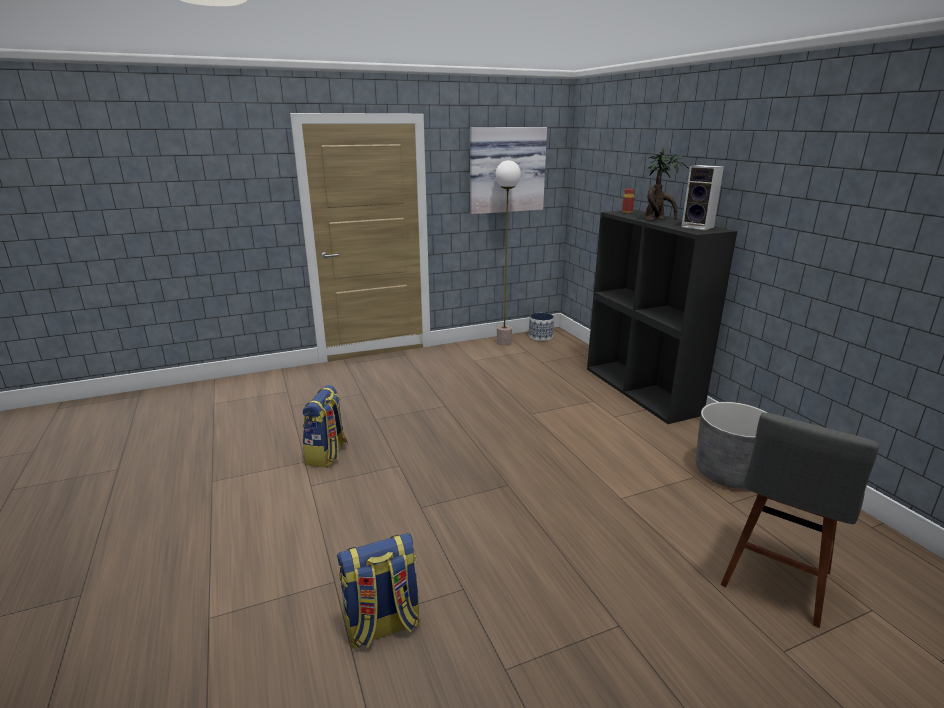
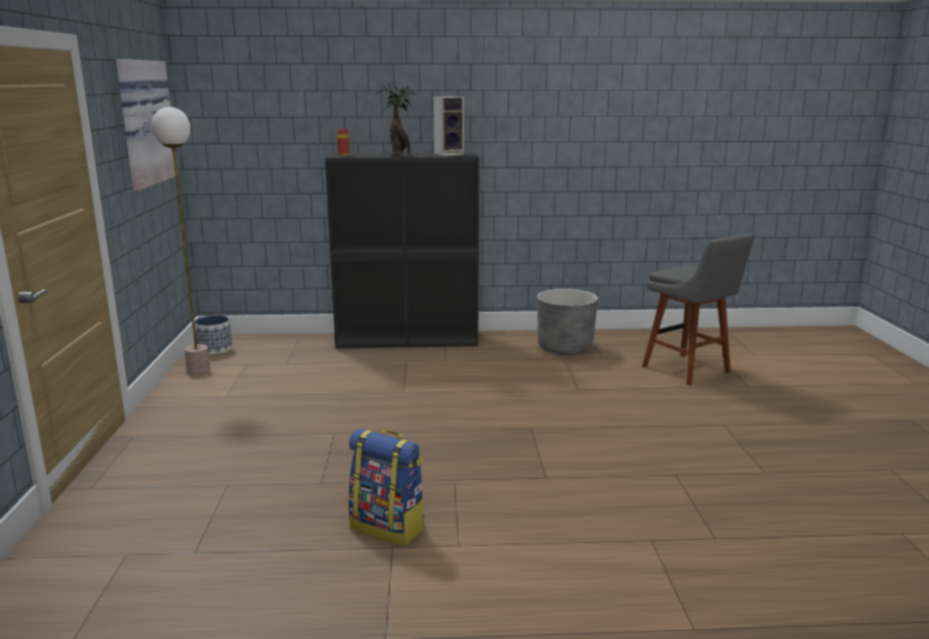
camera: 70 degrees left, 5 degrees down
backpack [337,533,421,649] -> none

